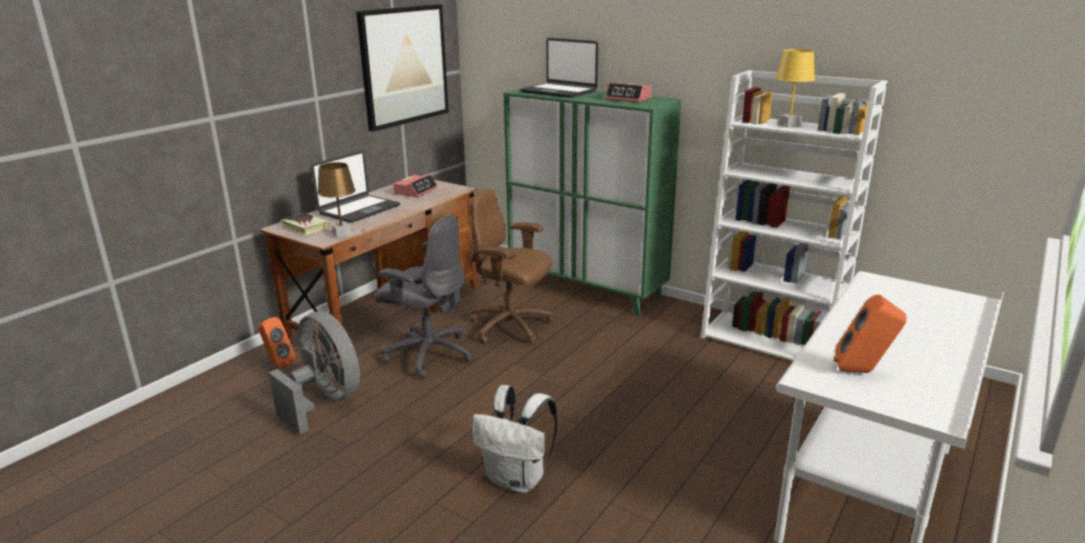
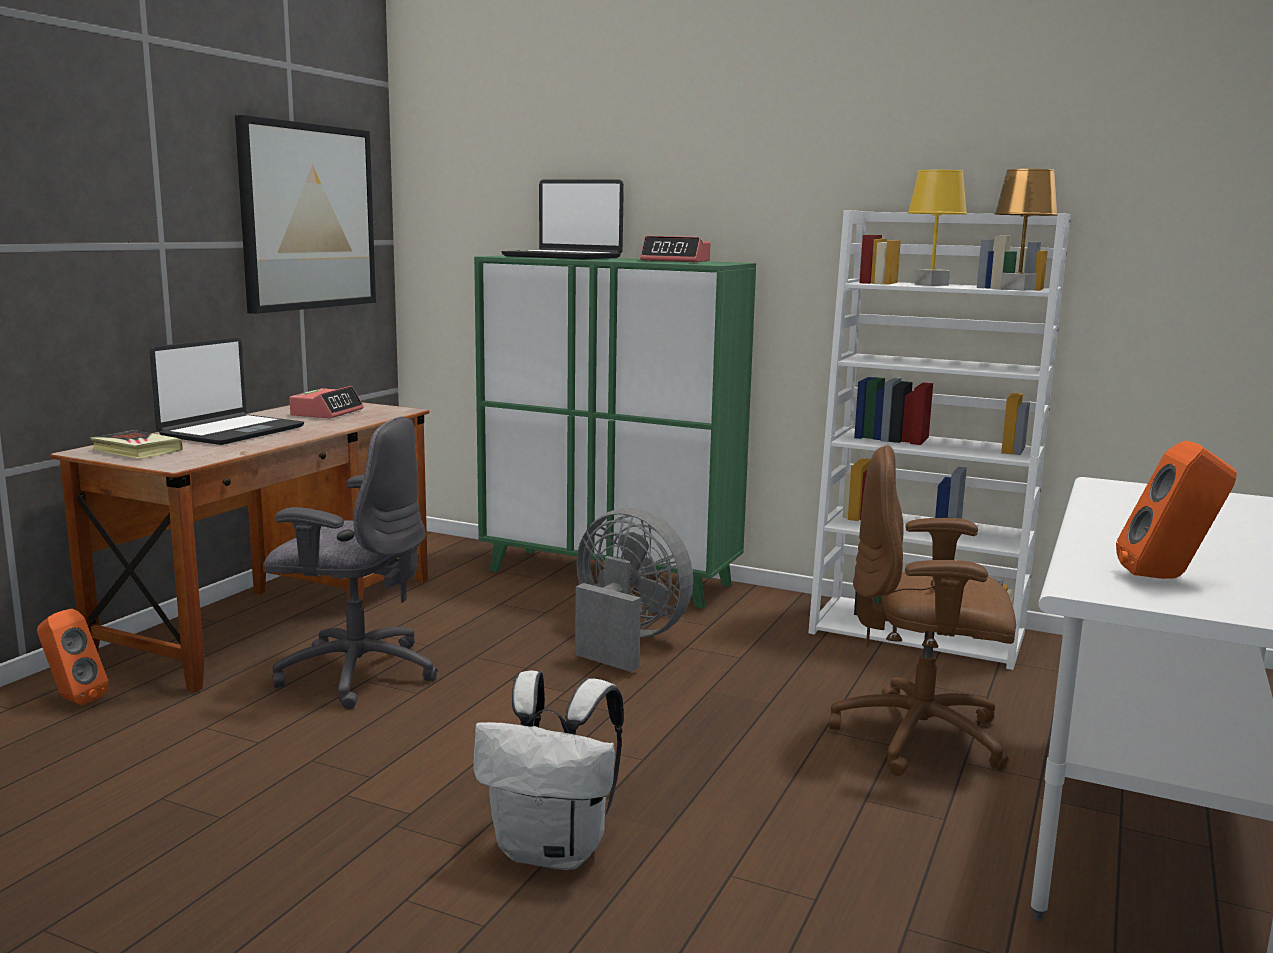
camera: 10 degrees left, 10 degrees down
grey fan [269,311,360,434] -> grey fan moved to [575,508,693,672]
brown table lamp [318,162,355,238] -> brown table lamp moved to [995,169,1058,291]
brown office chair [469,189,552,344] -> brown office chair moved to [829,445,1016,776]

